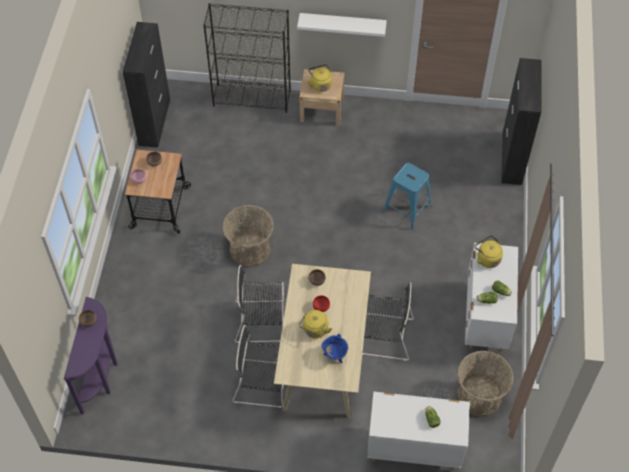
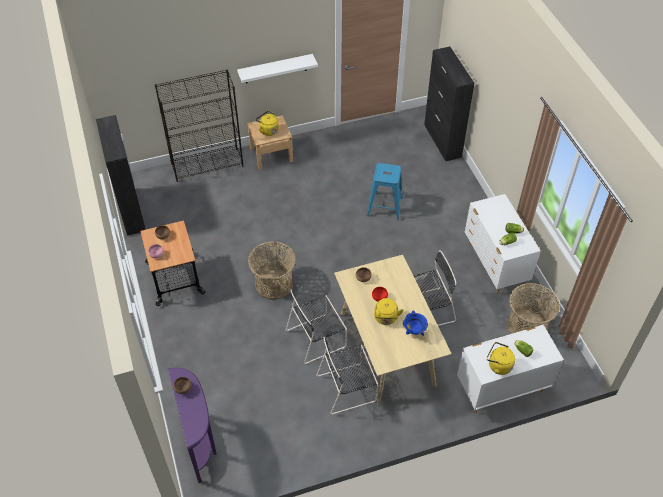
camera: 25 degrees left, 5 degrees down
yellow kettle [474,235,503,268] -> yellow kettle moved to [487,342,515,375]

